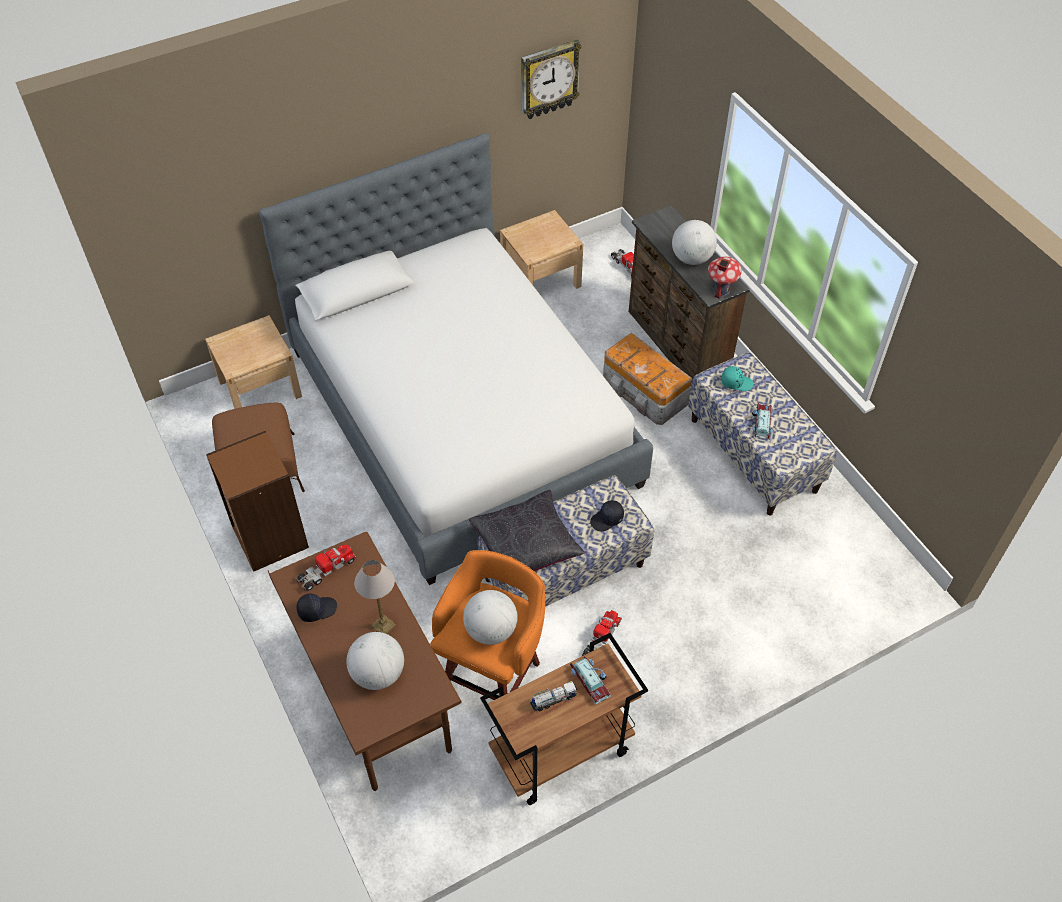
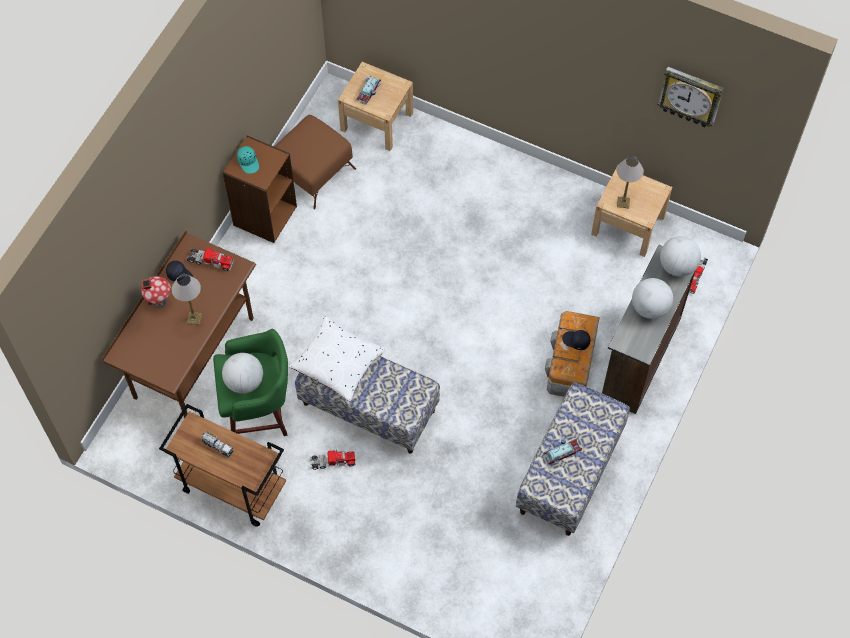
camera: 55 degrees right, 10 degrees up
bed [259,133,653,585] -> none
globe [346,632,404,690] -> globe moved to [660,236,701,277]
orange stool [430,550,545,700] -> green stool [213,329,288,436]
black pillow [469,490,585,585] -> white pillow [289,316,386,401]
toy car [570,656,611,704] -> toy car moved to [356,76,381,105]
black cap [590,500,624,531] -> black cap moved to [562,330,590,350]
toy house [708,257,742,299] -> toy house moved to [141,276,171,308]
turquoise cap [721,366,754,391] -> turquoise cap moved to [237,146,259,174]
none -> table lamp [617,156,644,209]

